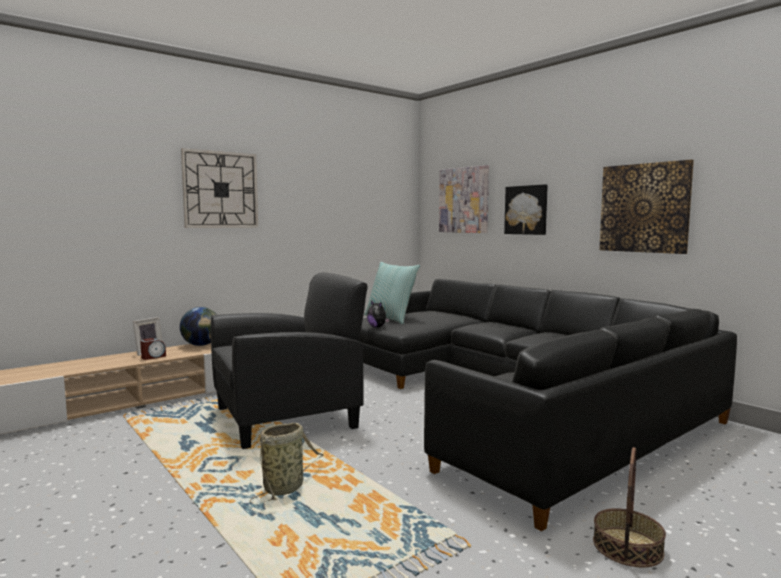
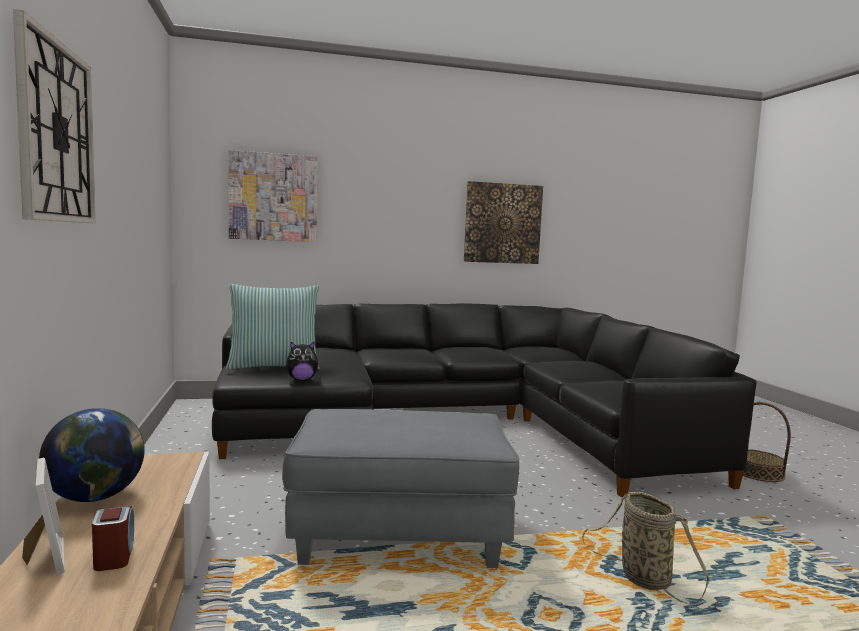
camera: 65 degrees left, 0 degrees up
black armchair [211,272,368,449] -> grey ottoman [282,409,519,568]
picture [504,184,548,235] -> none

